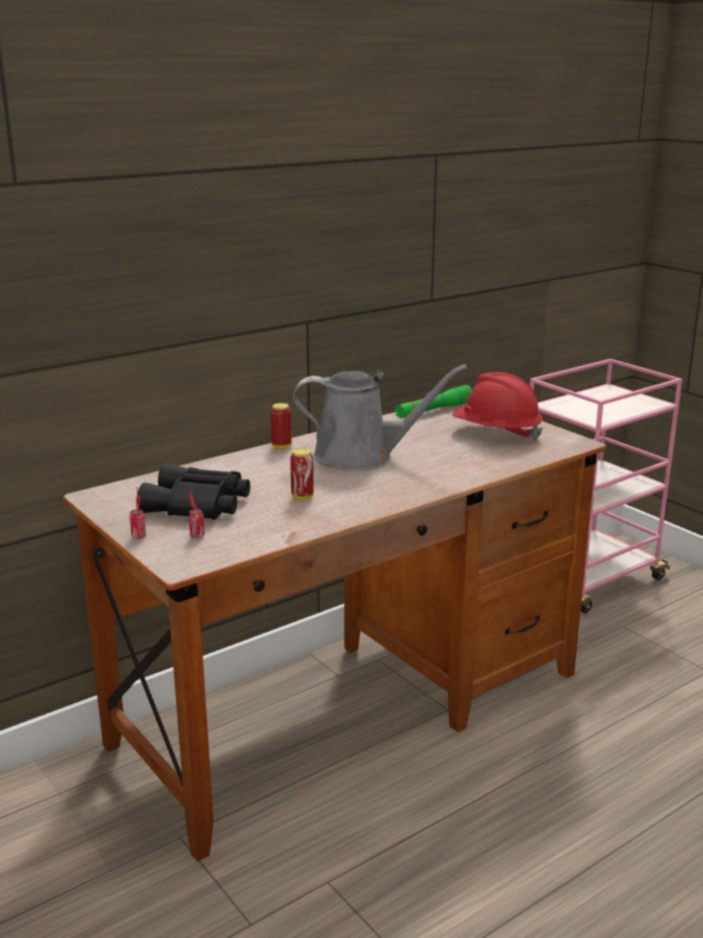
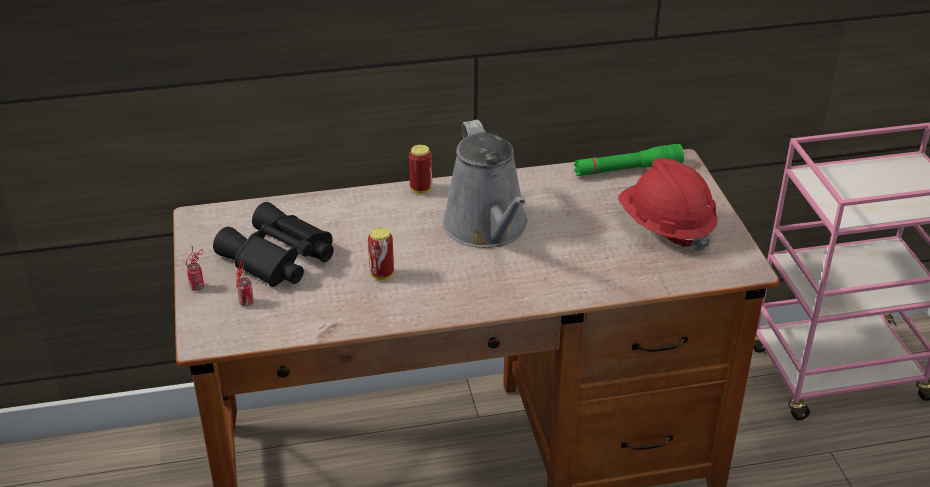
camera: 25 degrees right, 15 degrees up
grey watering can [293,365,467,471] -> grey watering can turned 45 degrees clockwise [443,120,528,248]

